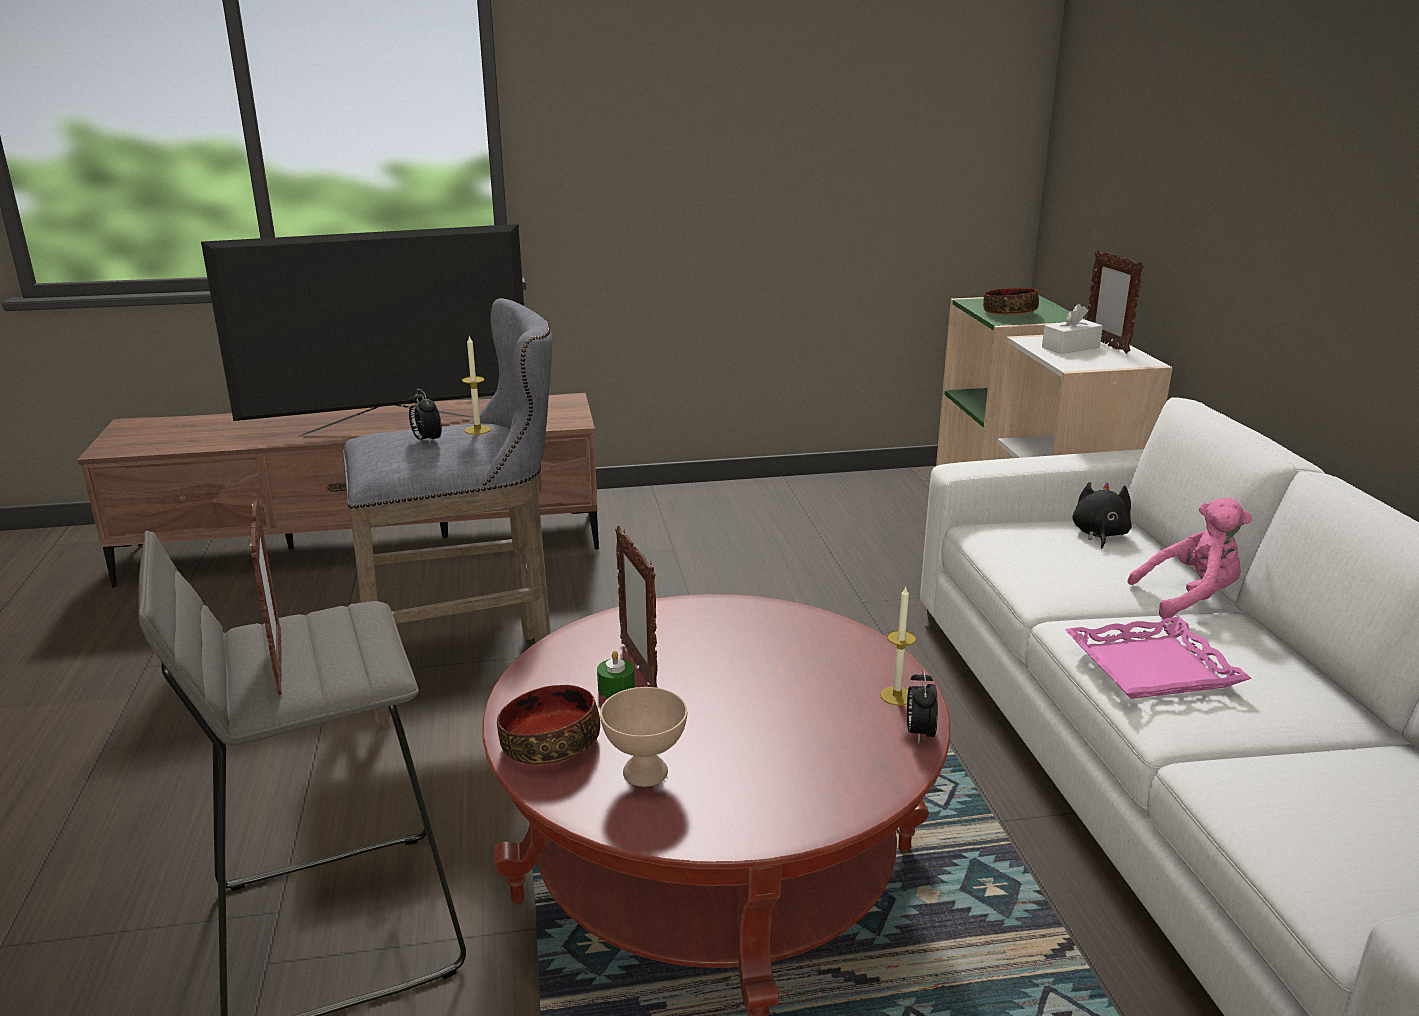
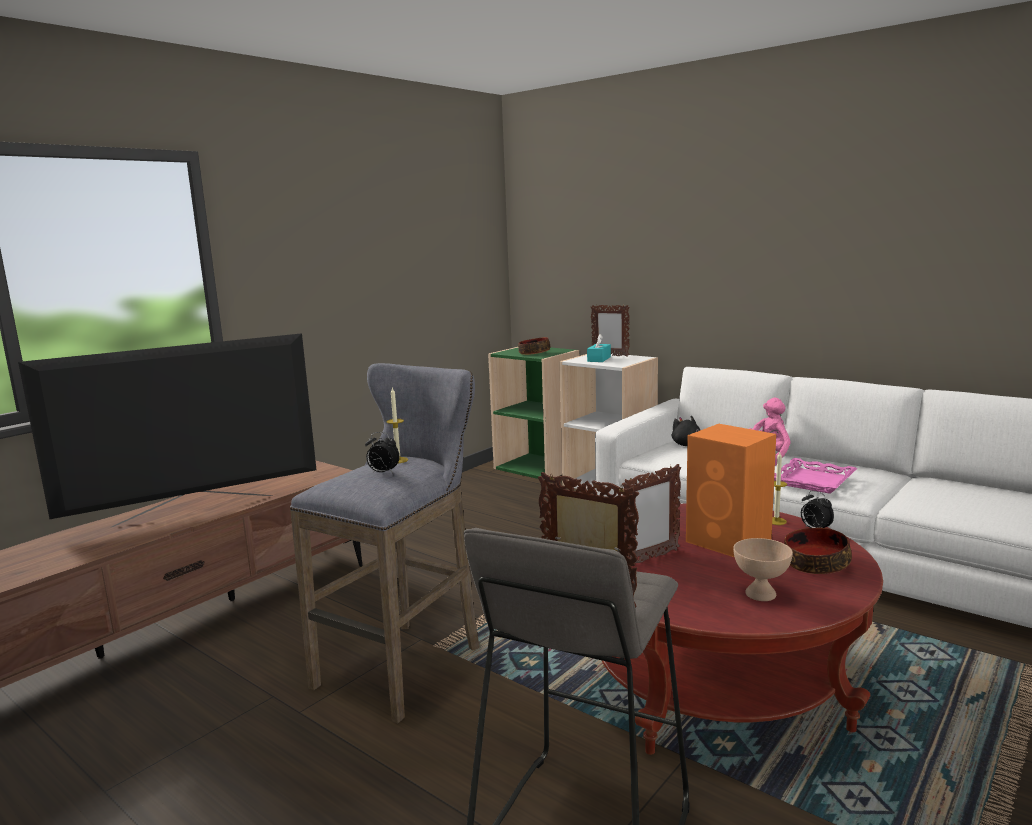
camera: 40 degrees left, 10 degrees down
television [201,224,524,437] -> television turned 150 degrees counterclockwise [18,333,316,528]
bowl [497,685,600,765] -> bowl moved to [784,528,852,574]
green candle [597,651,635,698] -> none
picture frame [615,526,658,688] -> picture frame turned 60 degrees counterclockwise [622,464,681,563]
white tissue box [1042,304,1103,354] -> turquoise tissue box [587,334,611,362]
none -> orange speaker [686,424,776,557]

